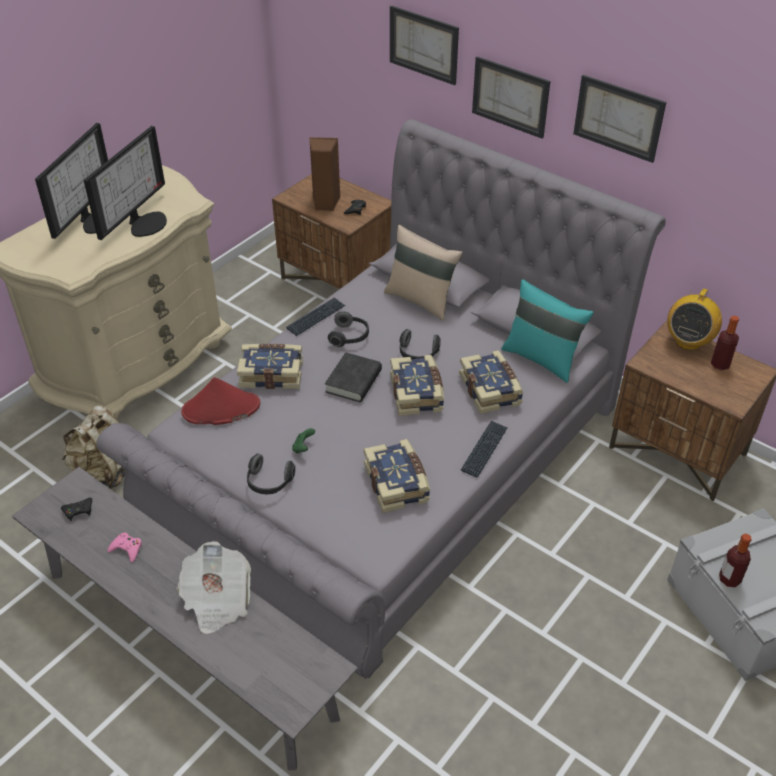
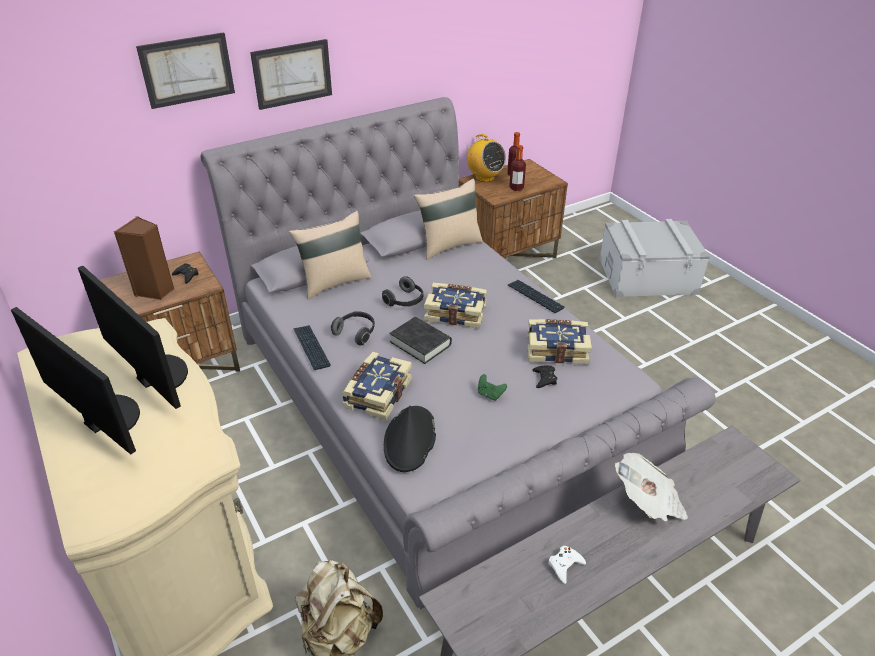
camera: 70 degrees left, 5 degrees down
black game controller [61,497,92,521] -> black game controller moved to [533,366,557,388]
pink game controller [108,533,142,563] -> white game controller [548,546,586,584]
red hat [181,377,260,425] -> black hat [384,406,436,472]
headphones [247,453,295,494] -> none
book [459,350,523,414] -> none
turquoise pillow [501,279,594,383] -> beige pillow [414,179,483,260]
picture [573,75,666,163] -> none
bottle [719,534,751,587] -> bottle moved to [509,145,526,191]

